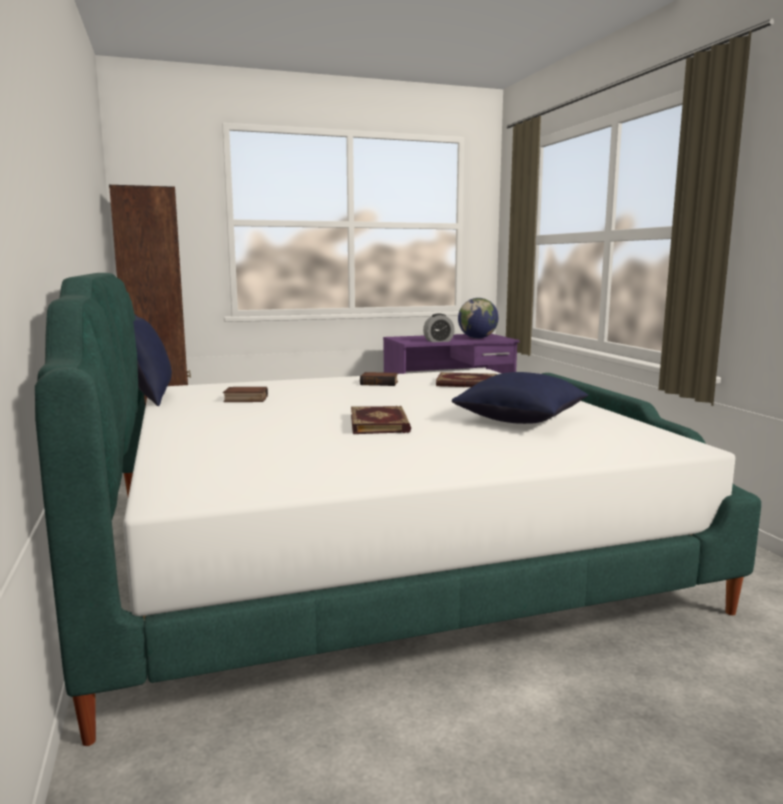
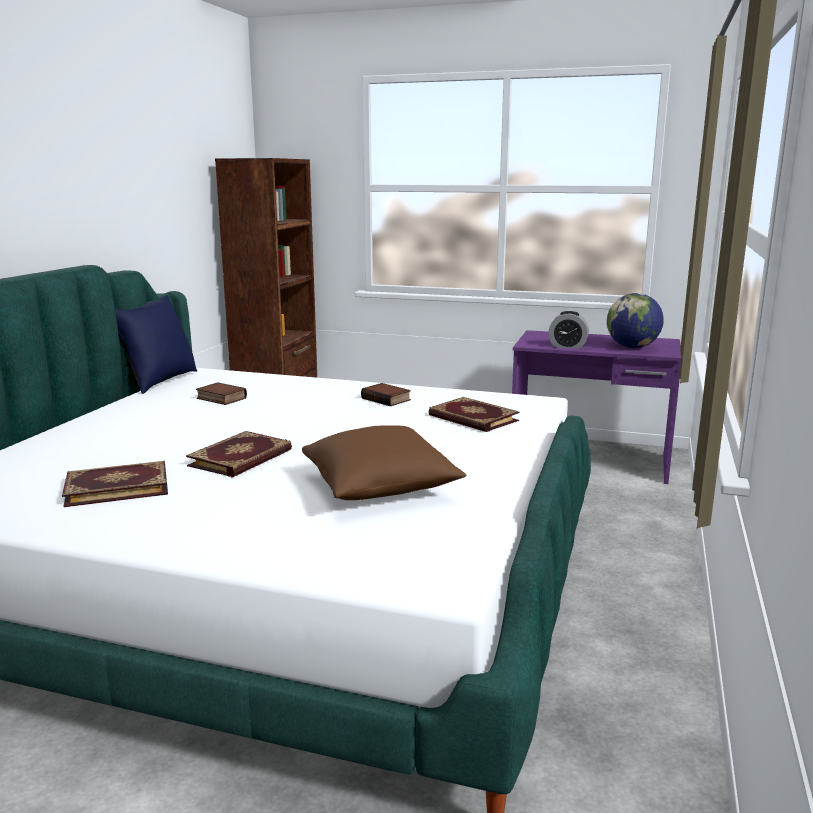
camera: 35 degrees right, 5 degrees up
blue pillow [452,372,588,424] -> brown pillow [302,425,466,500]
none -> book [62,461,168,507]

